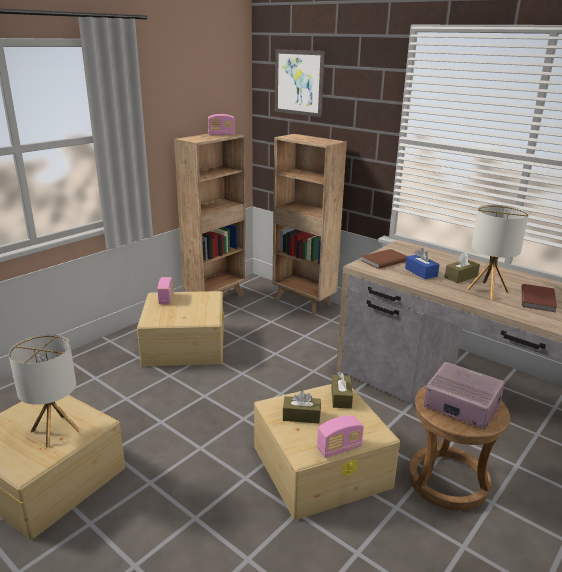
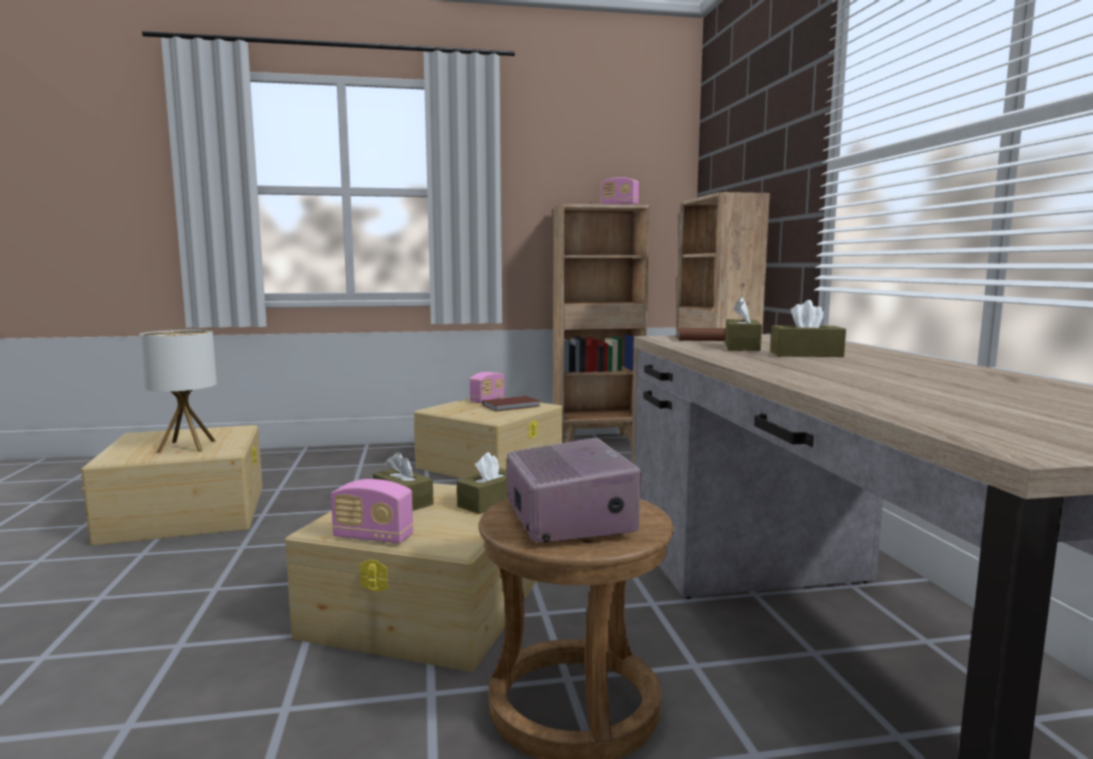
camera: 40 degrees right, 15 degrees down
picture [275,49,325,117] -> none
blue tissue box [405,248,439,279] -> brown tissue box [725,297,762,351]
table lamp [467,205,529,300] -> none
brown book [522,284,557,312] -> brown book moved to [482,396,541,411]

